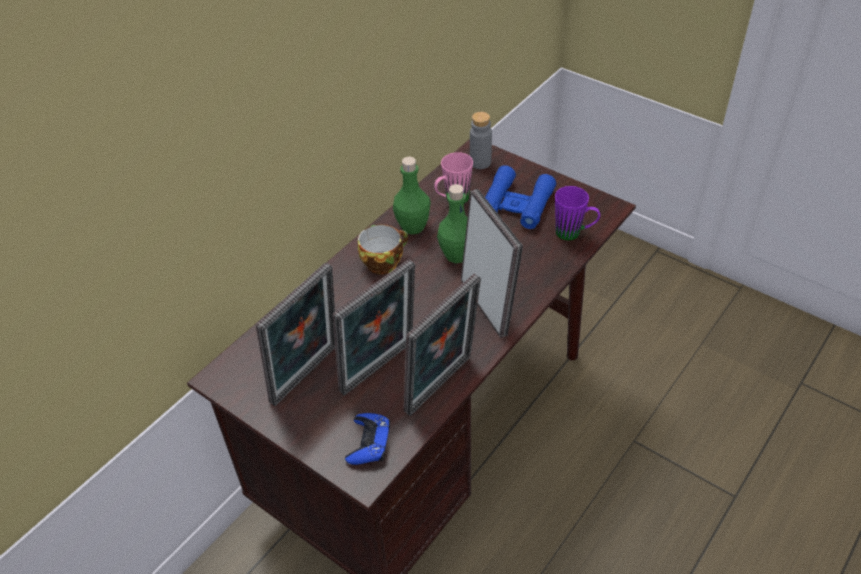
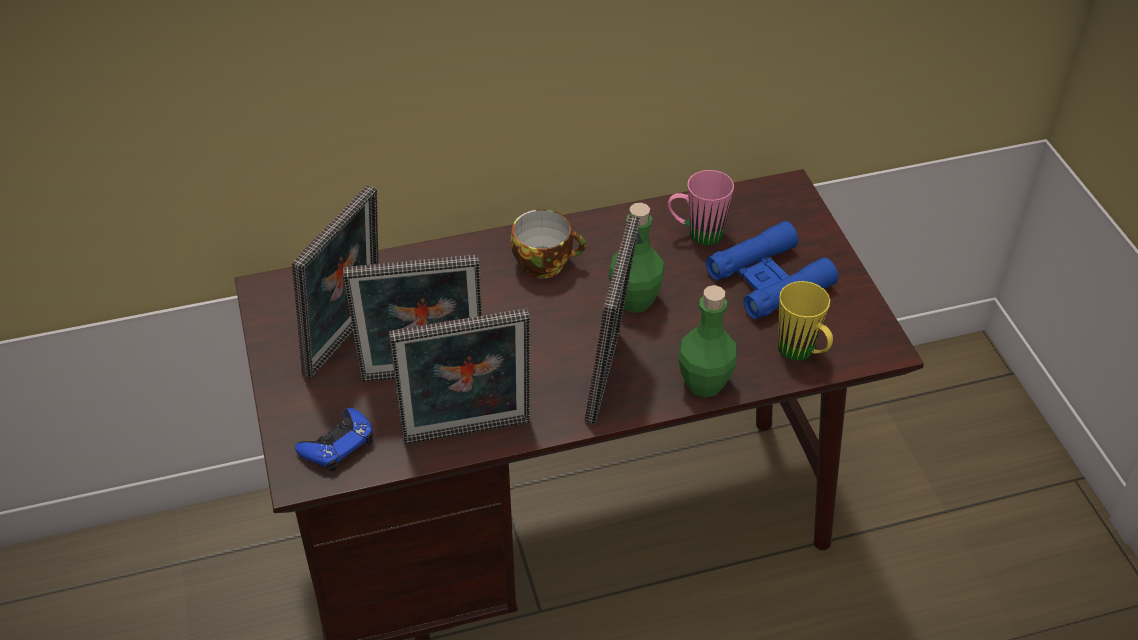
camera: 35 degrees right, 0 degrees up
picture frame [256,262,335,406] -> picture frame turned 45 degrees counterclockwise [292,185,379,379]
green bottle [393,157,431,235] -> green bottle moved to [678,285,737,398]
grey bottle [470,112,492,169] -> none
purple mug [555,186,600,241] -> yellow mug [778,281,833,361]

